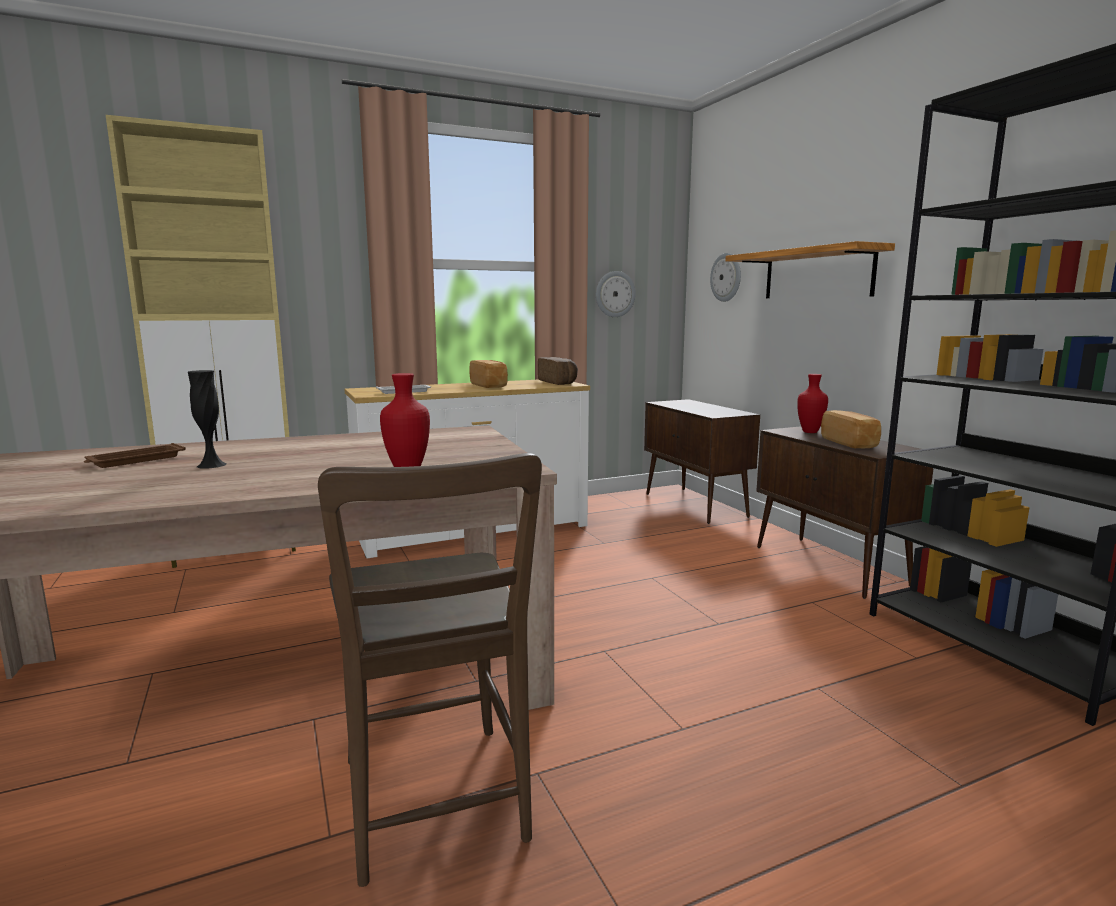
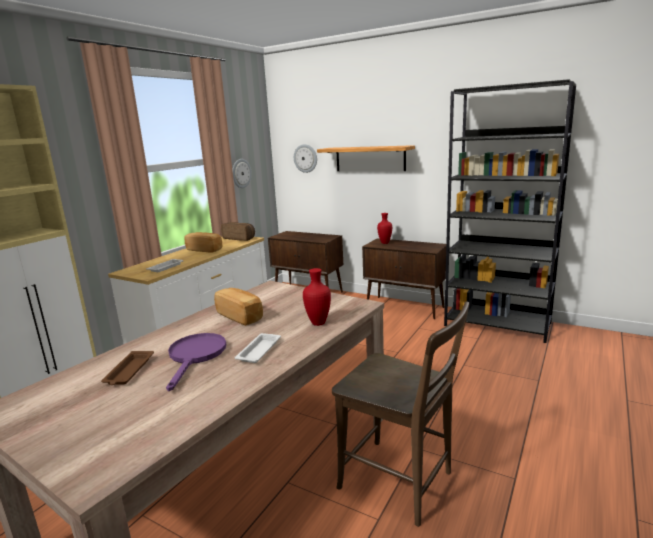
camera: 35 degrees left, 5 degrees up
black vase [188,370,227,468] -> purple frying pan [166,333,226,391]
bread [821,410,881,448] -> bread moved to [214,288,263,326]
none -> white tray [235,333,281,363]

